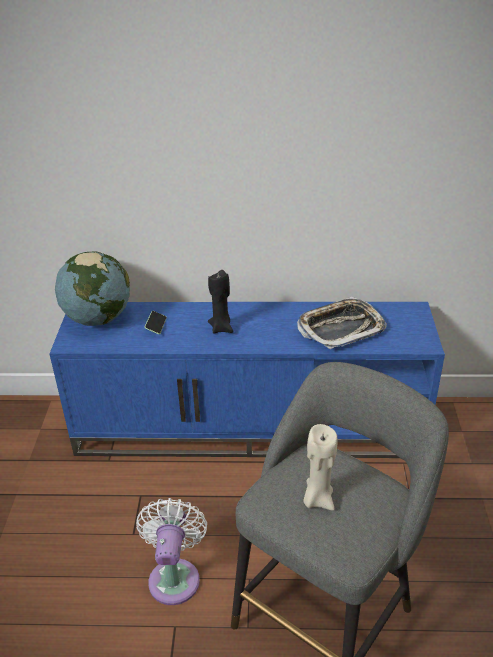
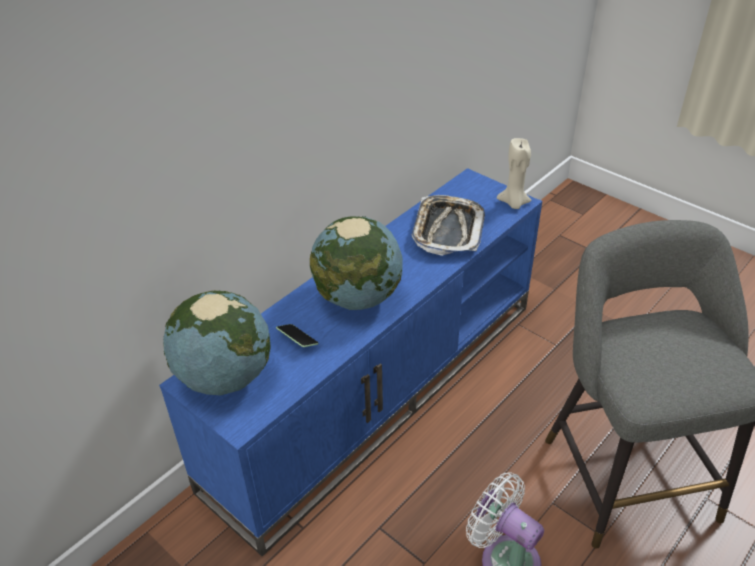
camera: 50 degrees left, 5 degrees up
black candle [208,270,234,334] -> globe [310,216,403,310]
beige candle [303,424,338,511] -> beige candle moved to [497,138,532,209]

